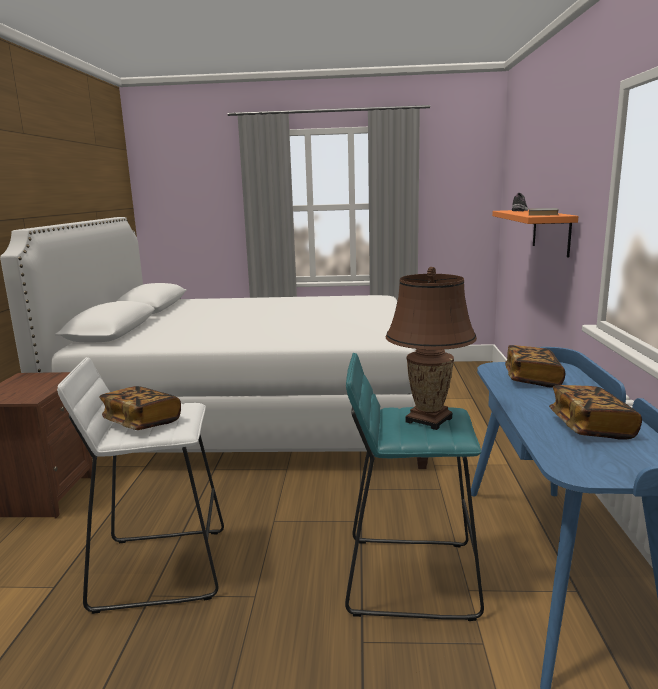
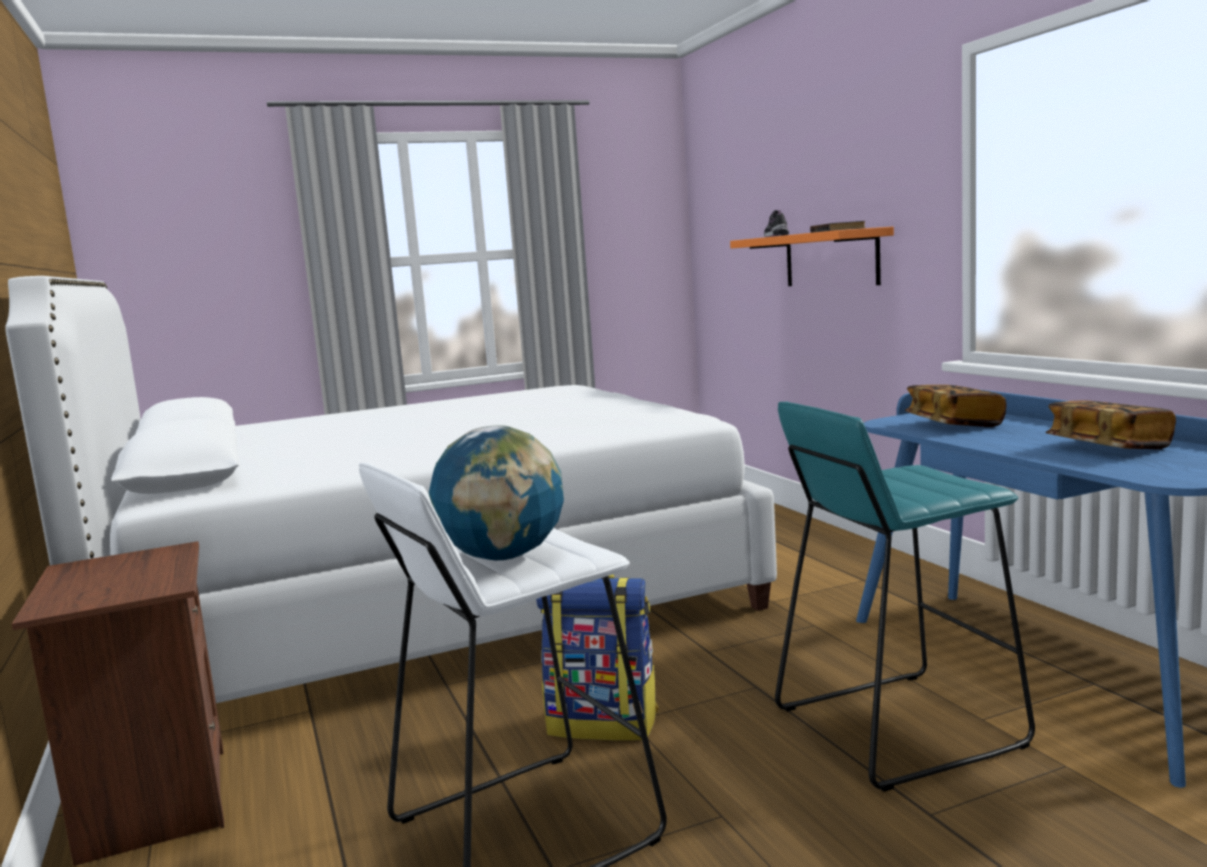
camera: 25 degrees left, 5 degrees down
book [100,386,181,430] -> globe [429,425,564,561]
brown table lamp [386,267,477,430] -> none
none -> backpack [536,574,659,741]

